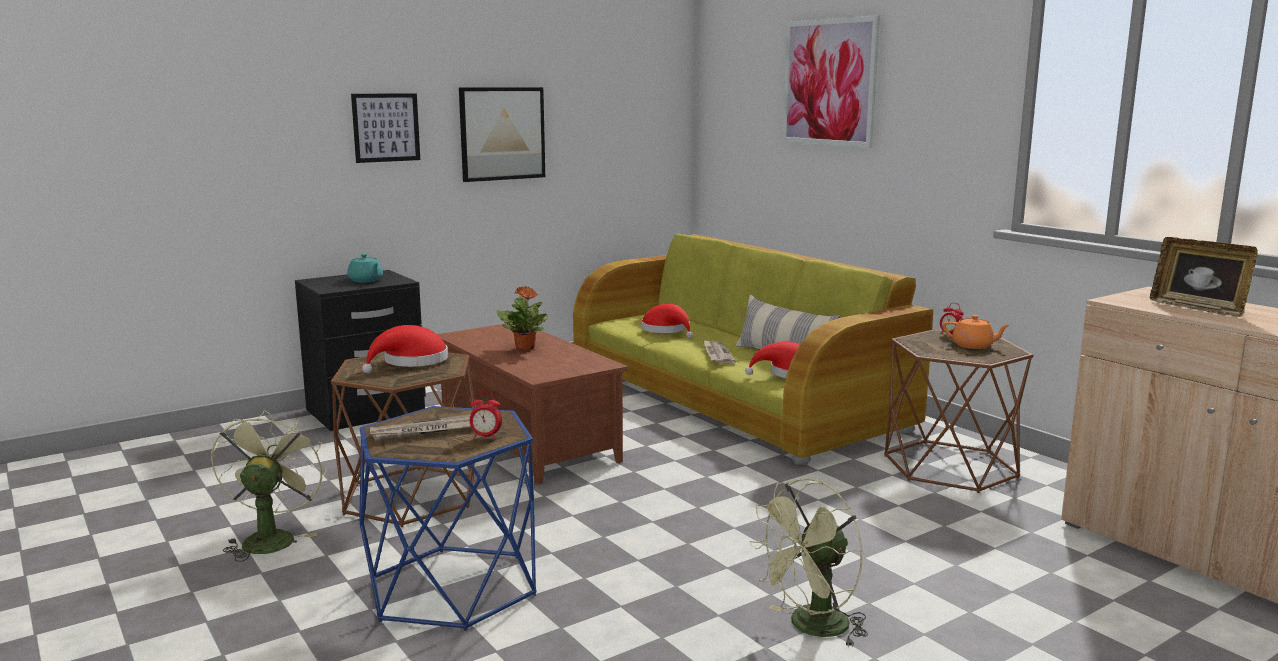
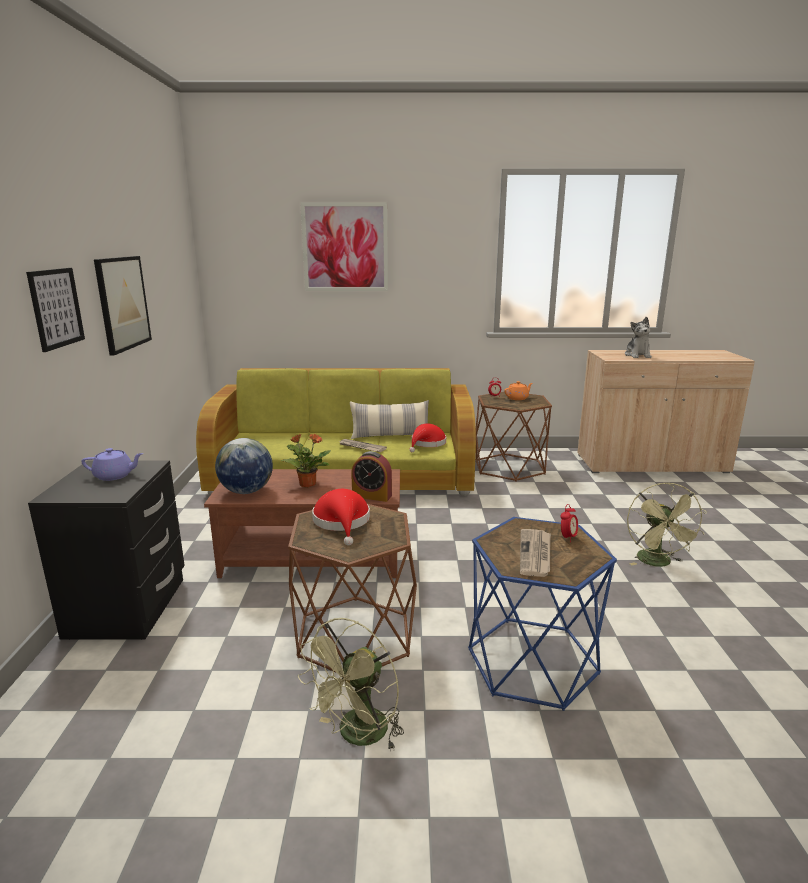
camera: 55 degrees left, 5 degrees up
green fan [211,410,327,562] -> green fan turned 90 degrees counterclockwise [298,618,404,751]
turquoise teapot [347,254,383,283] -> purple teapot [81,448,143,481]
red hat [641,304,693,338] -> none
picture frame [1150,237,1258,317] -> plush toy [625,317,652,358]
none -> globe [215,438,273,494]
none -> alarm clock [351,451,392,502]

